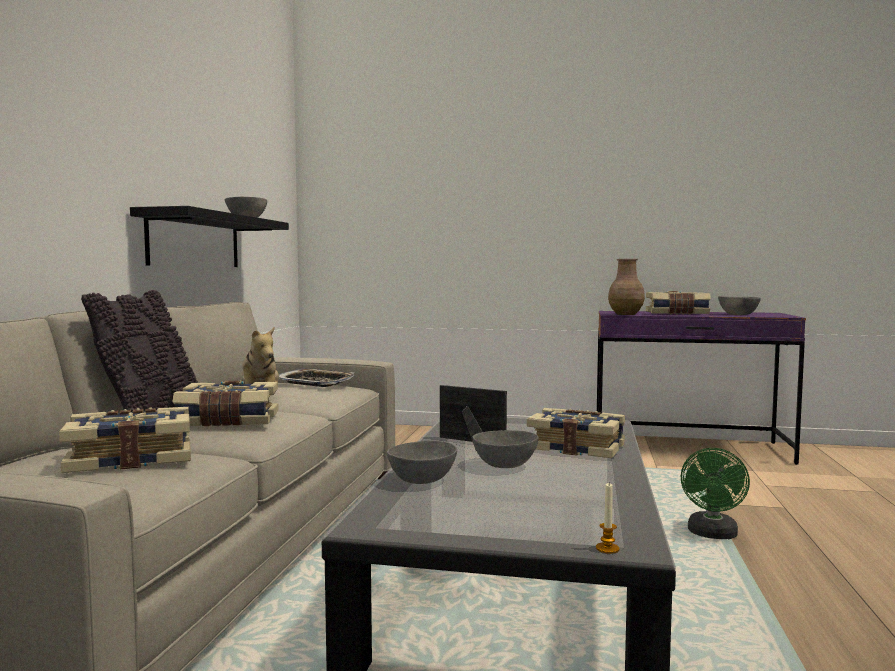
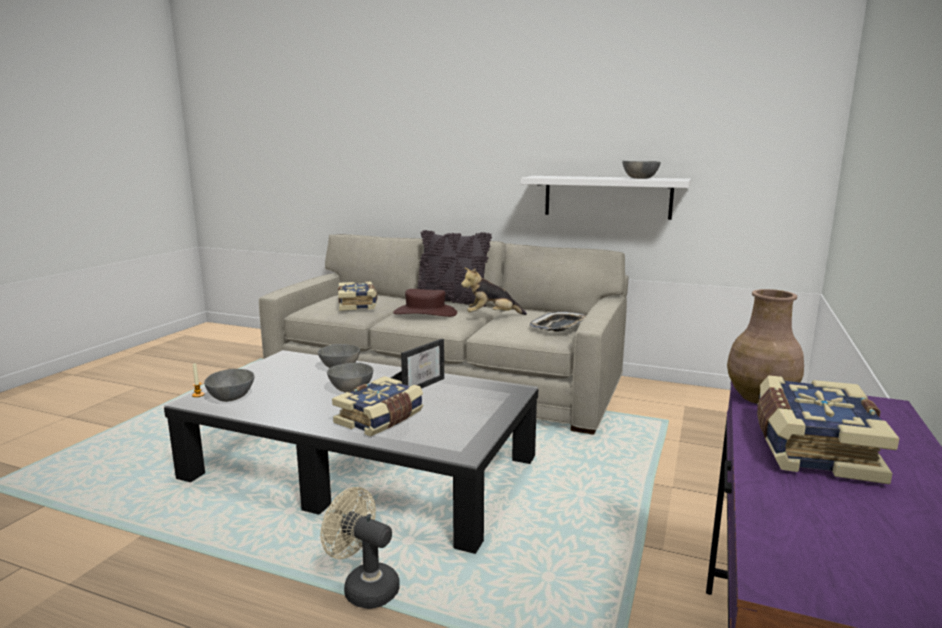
camera: 100 degrees right, 10 degrees up
black shelf [130,206,289,267] -> white shelf [520,176,691,220]
book [172,381,278,427] -> brown hat [393,289,457,317]
green fan [681,448,750,539] -> beige fan [321,487,400,609]
grey bowl [718,296,761,315] -> grey bowl moved to [204,369,255,402]

